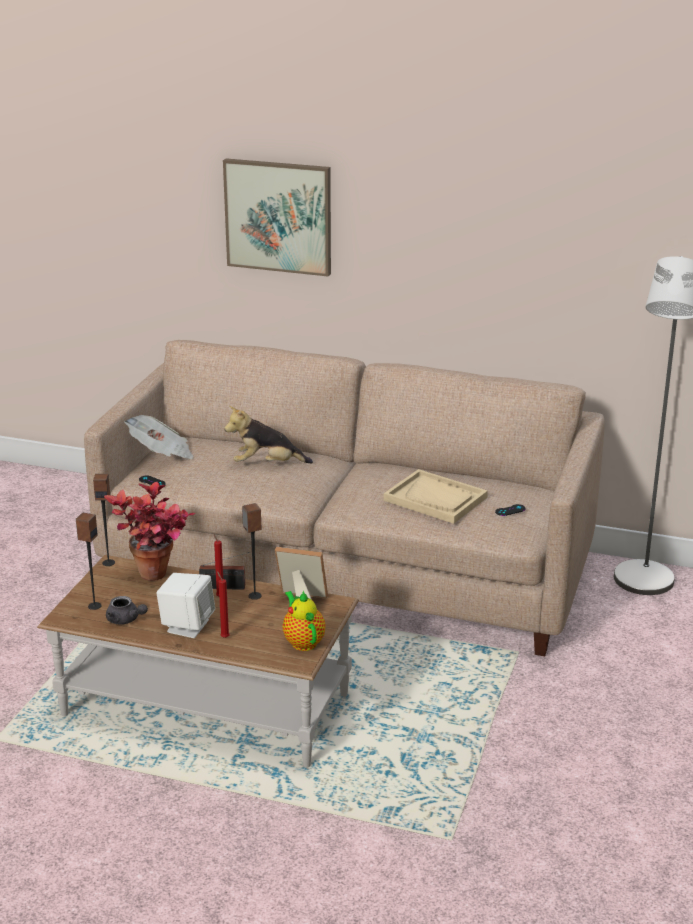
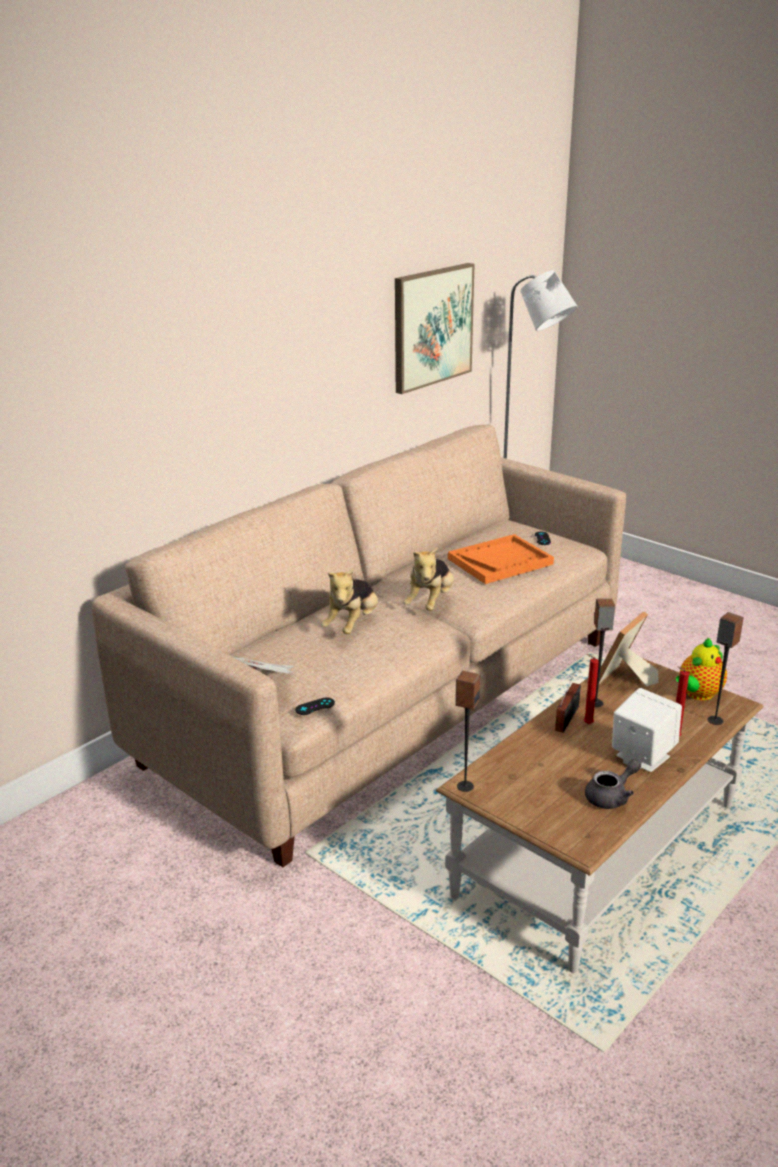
camera: 65 degrees left, 0 degrees up
speaker [76,513,101,610] -> speaker moved to [707,612,744,725]
potted plant [104,482,196,581] -> none
picture [223,158,331,276] -> picture moved to [395,263,475,394]
teapot [283,591,326,651] -> teapot turned 45 degrees counterclockwise [676,638,727,700]
beige tray [384,469,488,524] -> orange tray [448,534,554,584]
none -> plush toy [403,547,454,611]

